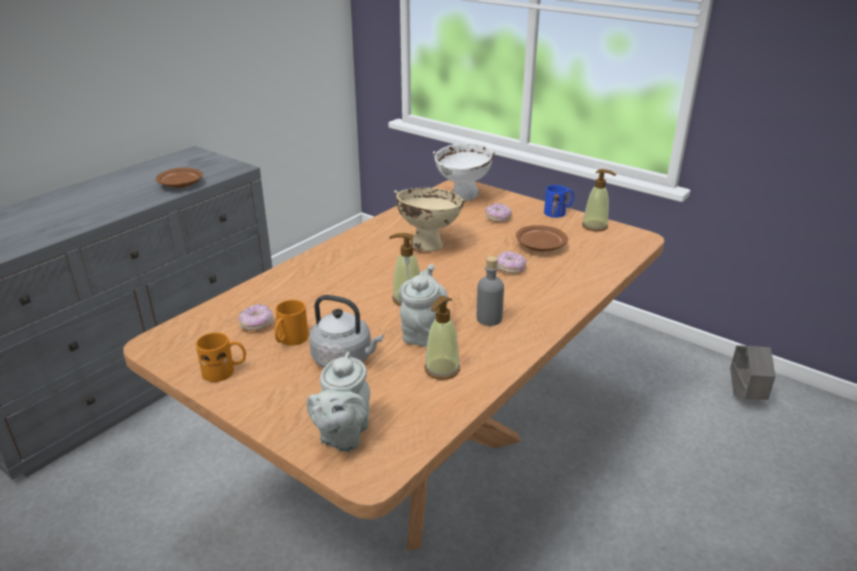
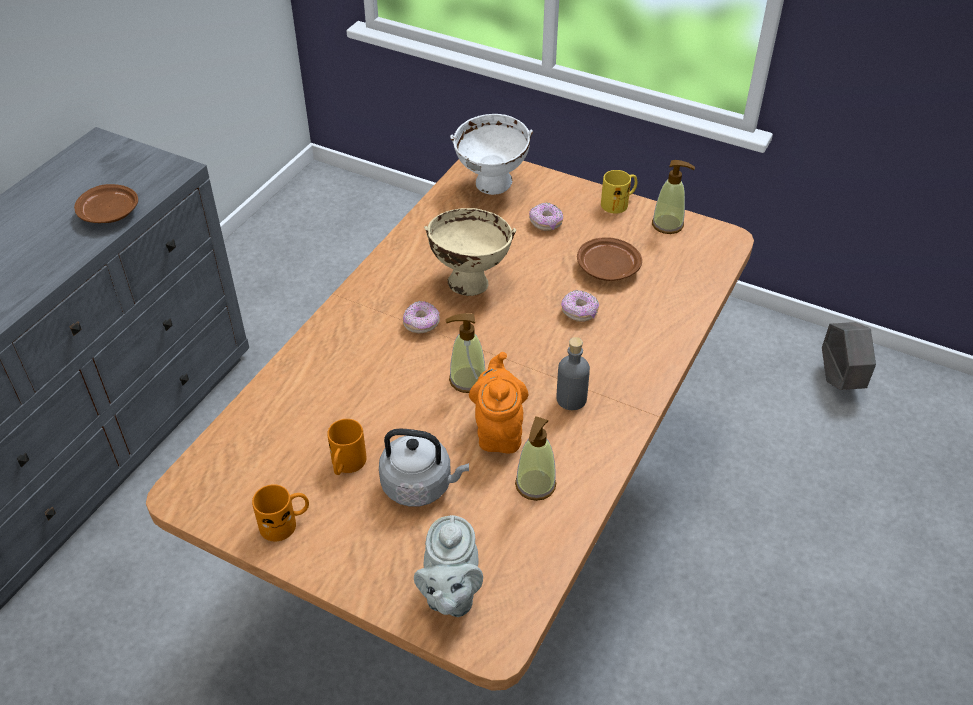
camera: 10 degrees left, 15 degrees up
donut [238,304,273,331] -> donut moved to [403,301,440,333]
grey teapot [398,264,448,347] -> orange teapot [469,352,528,453]
blue mug [544,185,574,218] -> yellow mug [601,170,638,214]

